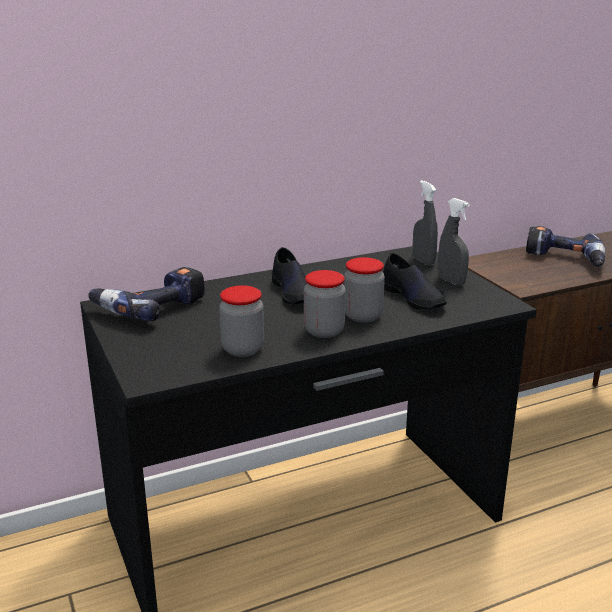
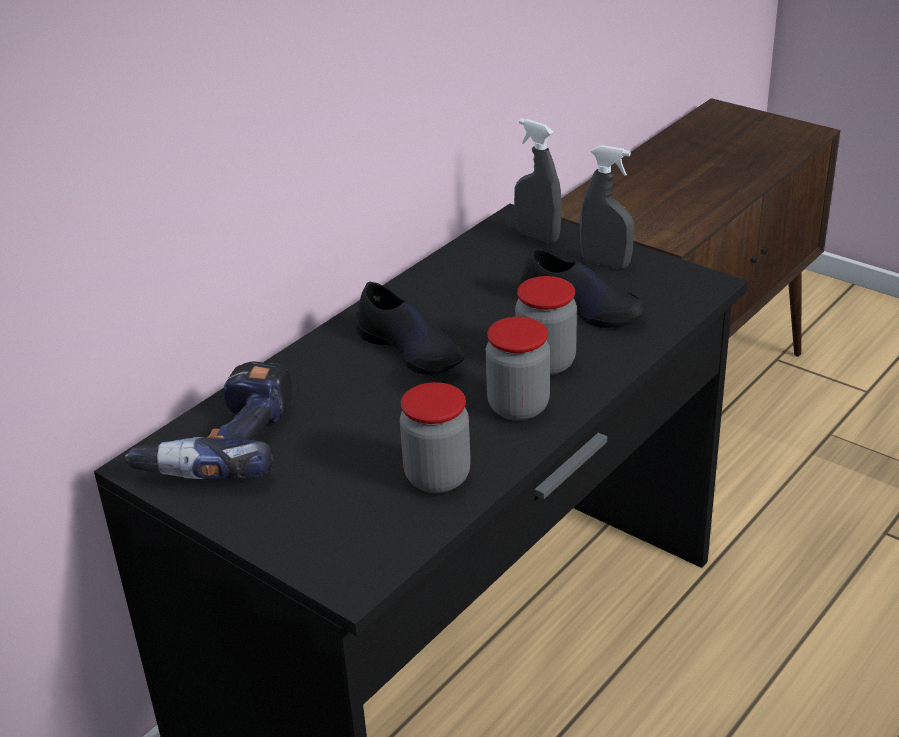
camera: 25 degrees left, 10 degrees up
power drill [526,226,605,267] -> none

